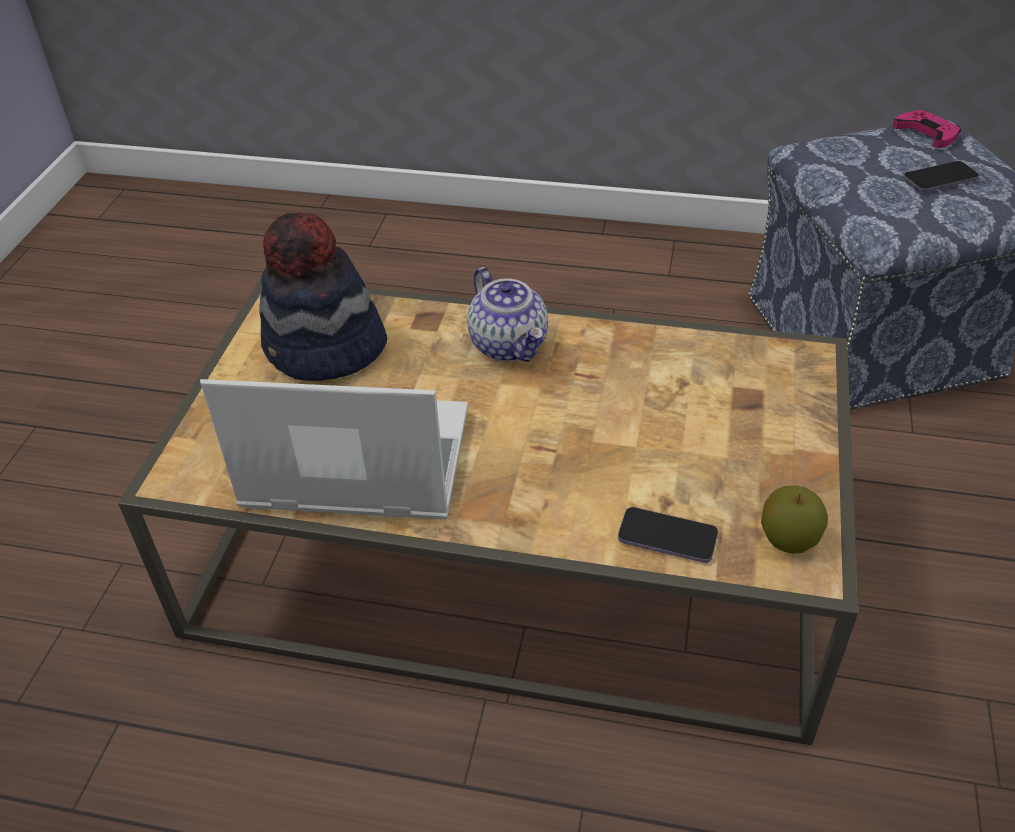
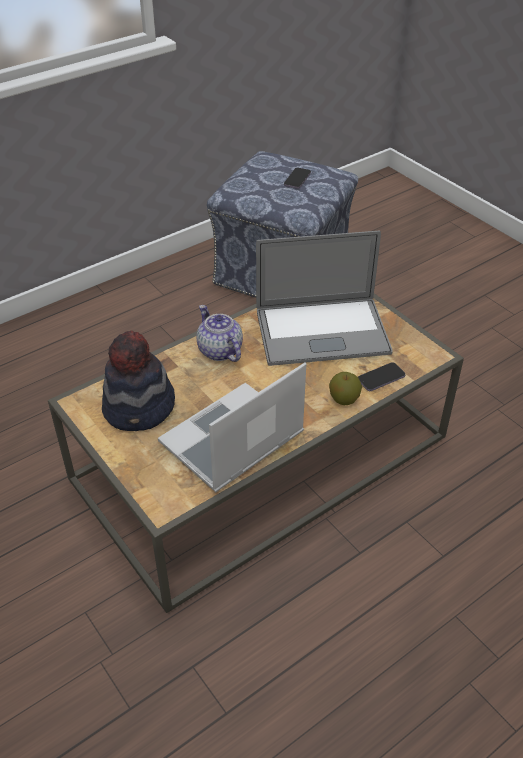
camera: 50 degrees left, 0 degrees up
teapot [467,267,548,362] -> teapot turned 135 degrees counterclockwise [197,305,243,362]
apple [761,486,828,554] -> apple moved to [329,372,362,405]
pink game controller [893,110,961,148] -> none
none -> laptop [256,231,392,366]

